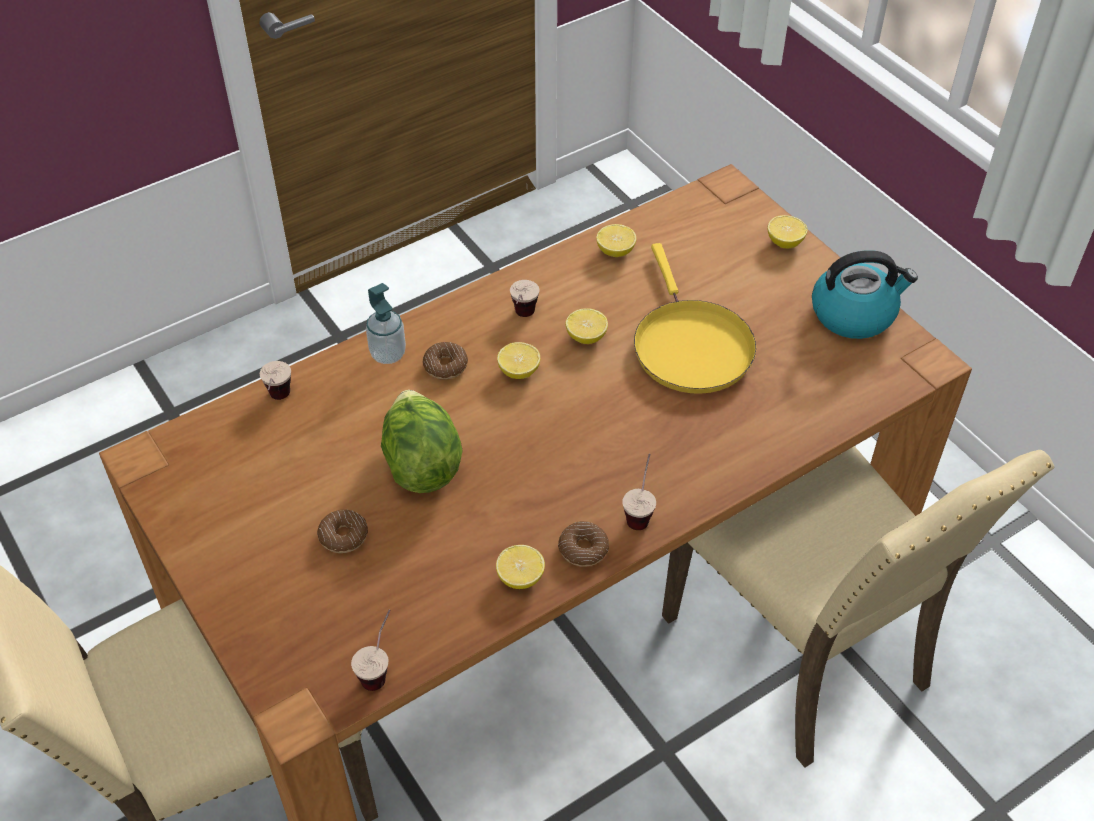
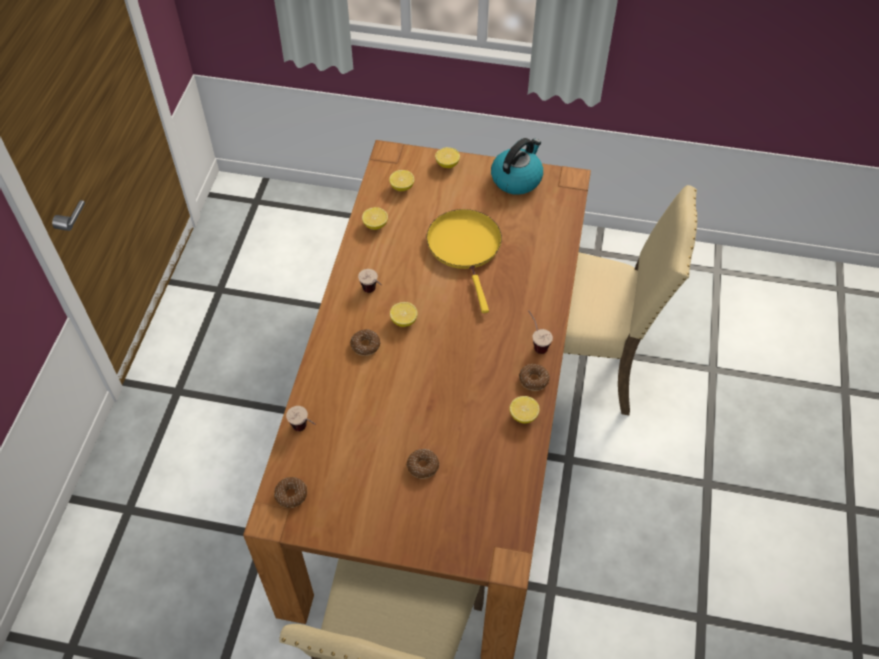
camera: 45 degrees left, 5 degrees up
cup [351,610,391,691] -> none
soap dispenser [366,283,406,364] -> none
lettuce [381,390,463,493] -> none
lemon [565,308,608,344] -> lemon moved to [389,170,414,191]
yellow frying pan [634,243,756,394] -> yellow frying pan turned 135 degrees counterclockwise [426,209,502,313]
none -> donut [274,477,307,508]

